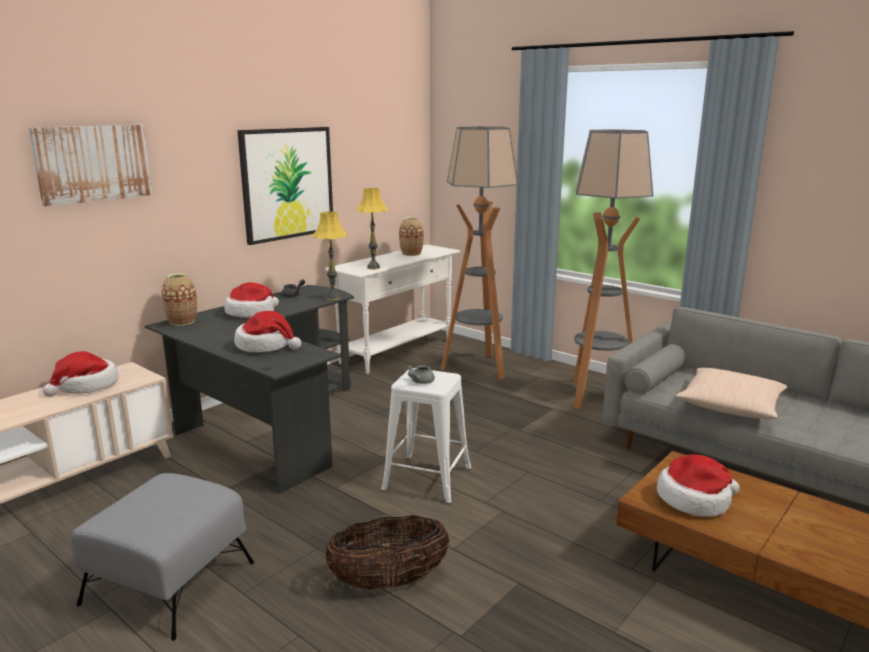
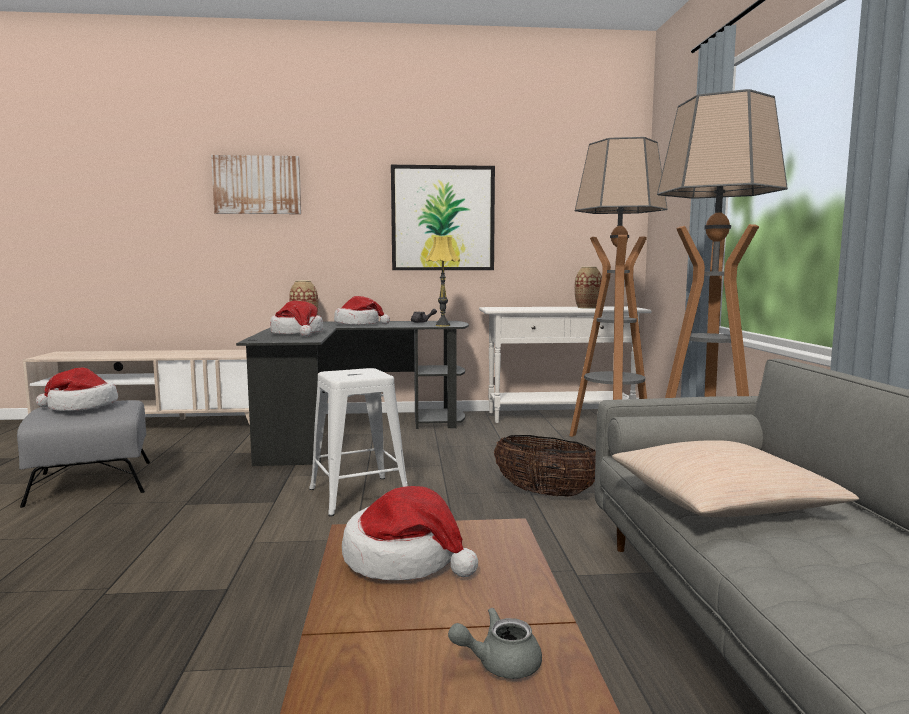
camera: 45 degrees right, 10 degrees down
hat [43,351,119,397] -> hat moved to [36,368,118,411]
basket [325,515,450,589] -> basket moved to [494,435,596,497]
yellow table lamp [356,188,388,270] -> none
grey teapot [407,365,435,384] -> grey teapot moved to [448,608,542,679]

